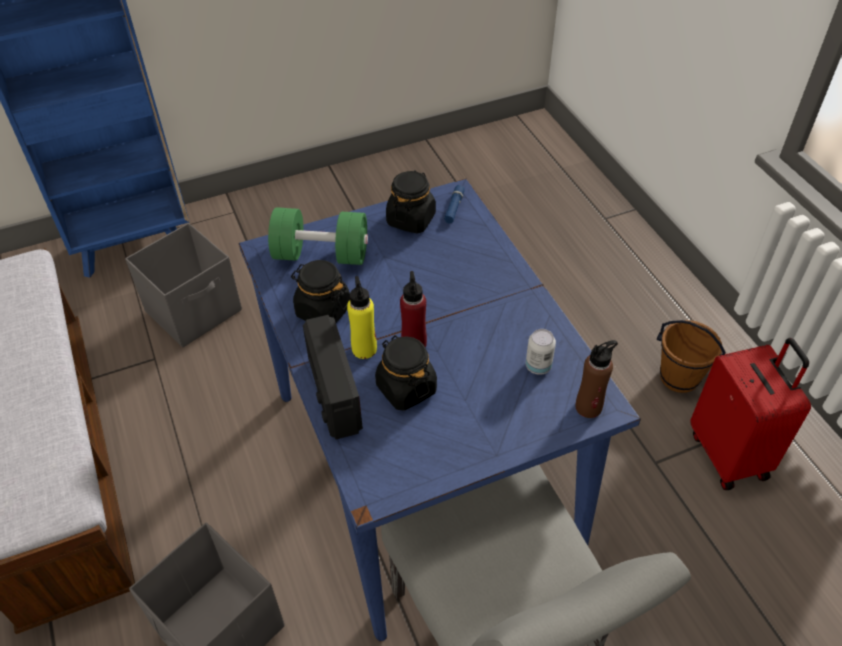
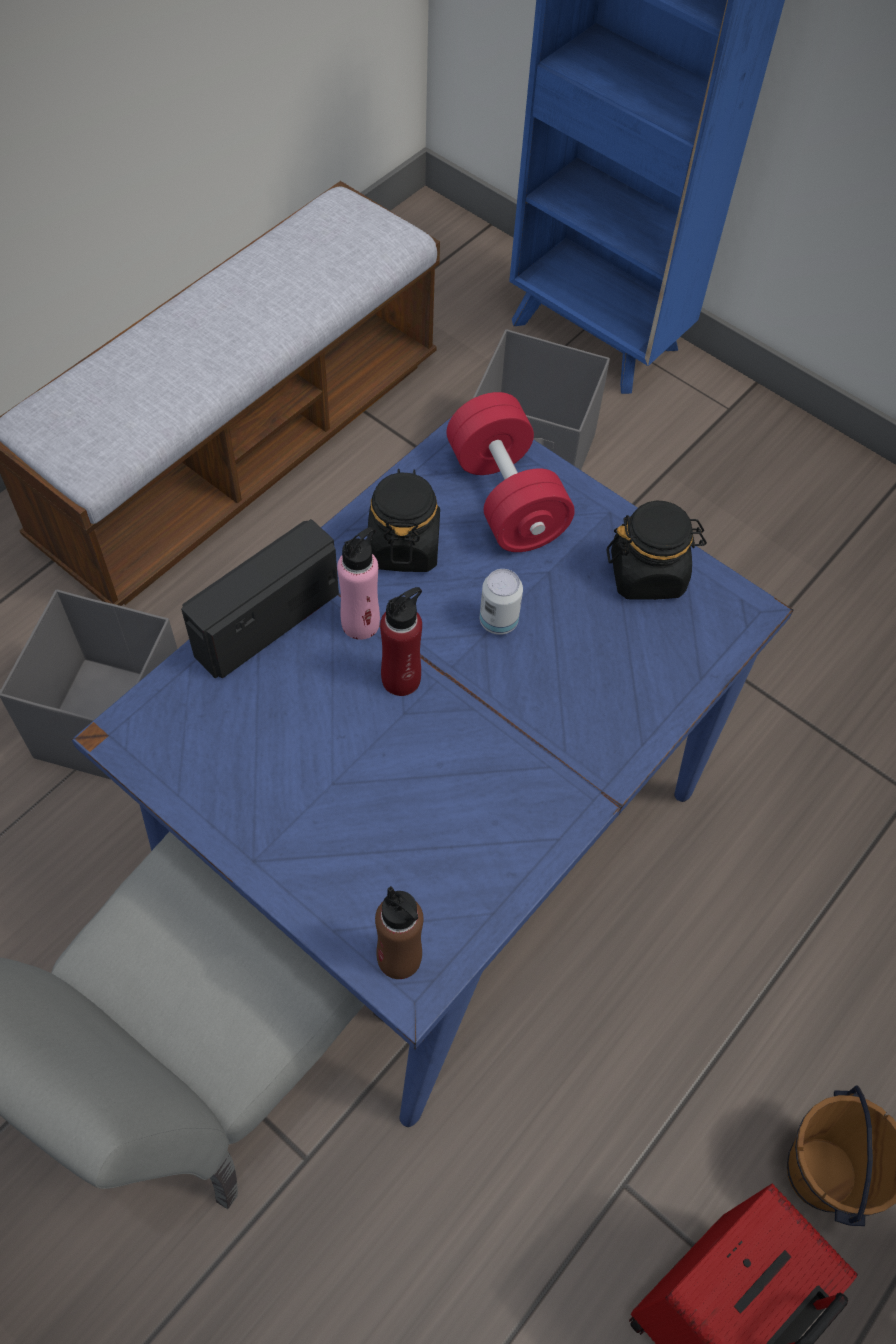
camera: 60 degrees right, 10 degrees up
green dumbbell [268,207,368,265] -> red dumbbell [447,392,575,552]
yellow bottle [347,276,377,359] -> pink bottle [337,527,380,640]
black jar [375,335,437,411] -> none
blue flashlight [444,185,465,223] -> none
can [525,329,556,375] -> can moved to [480,569,523,635]

